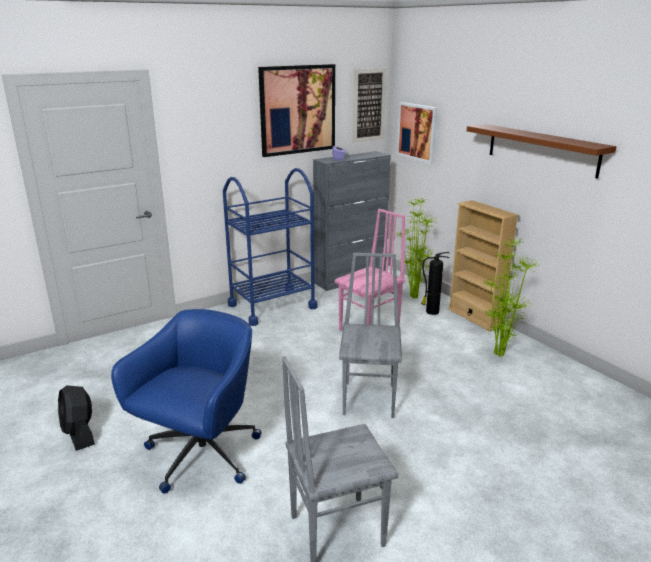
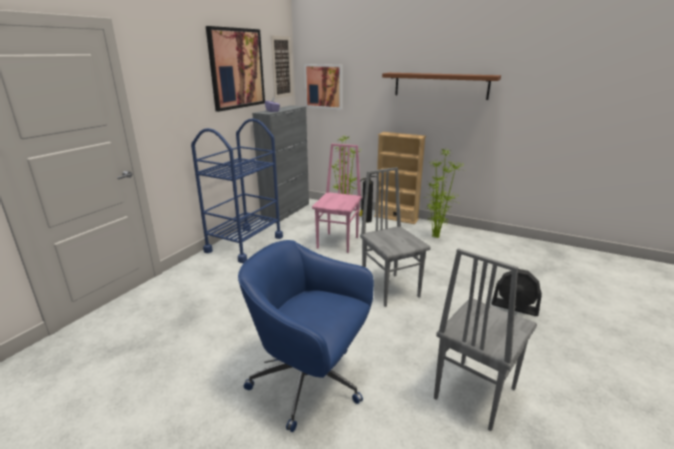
camera: 30 degrees left, 0 degrees up
black fan [58,385,95,451] -> black fan moved to [491,269,542,316]
blue office chair [111,309,261,494] -> blue office chair turned 60 degrees counterclockwise [238,240,374,432]

